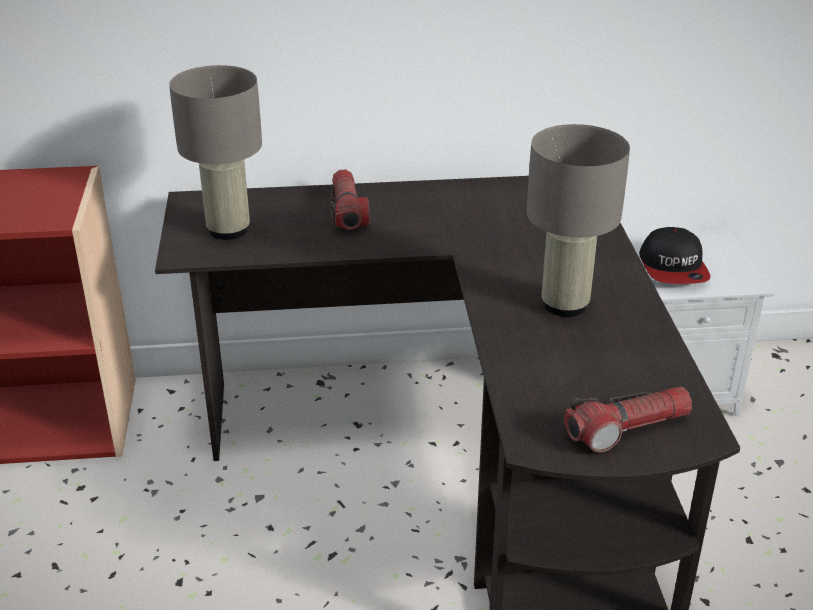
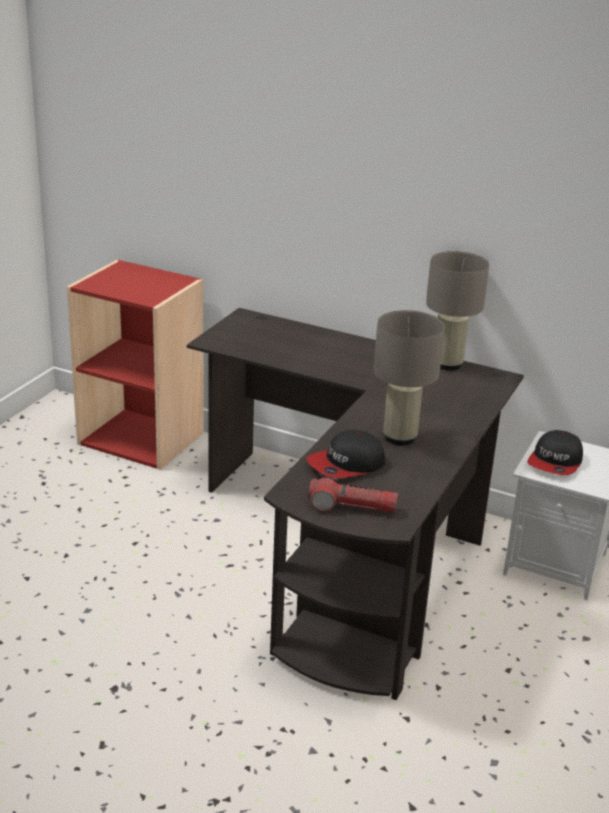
camera: 30 degrees right, 5 degrees down
grey table lamp [169,65,262,240] -> grey table lamp moved to [426,251,489,371]
flashlight [330,169,370,230] -> none
none -> cap [306,430,385,478]

